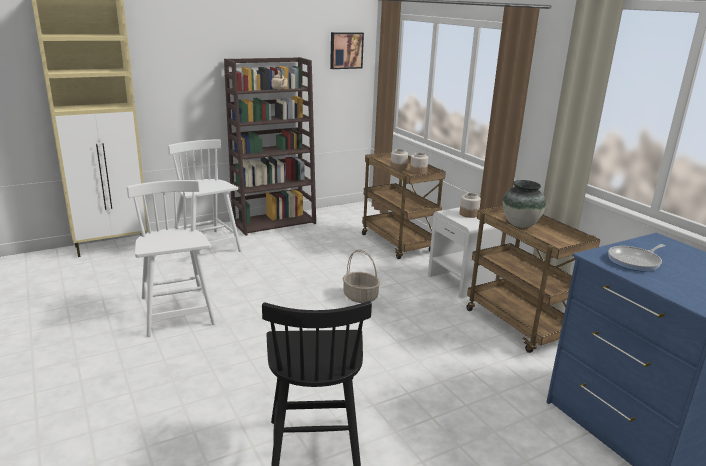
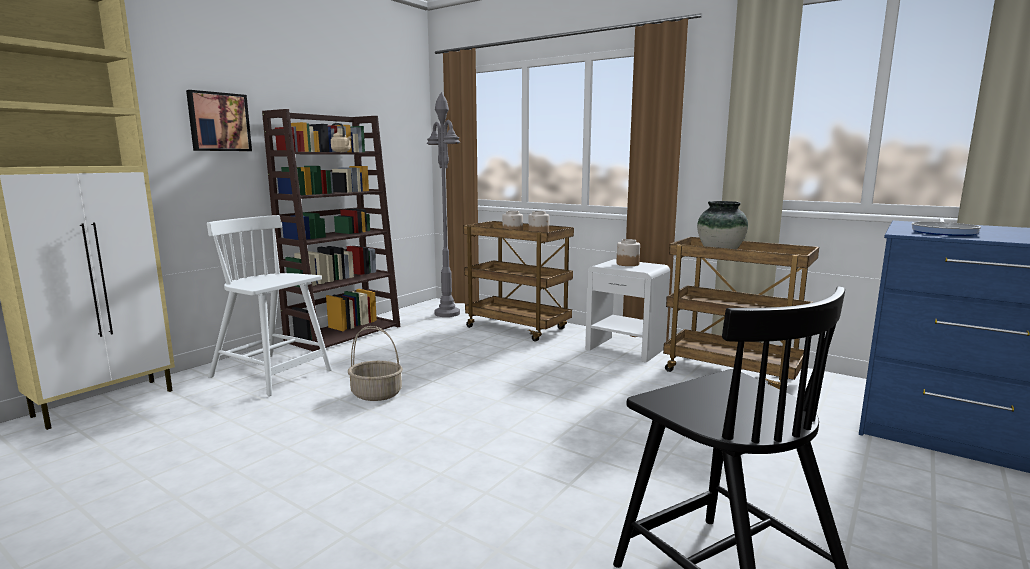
camera: 25 degrees left, 10 degrees down
white chair [127,180,216,337] -> none
picture [330,32,364,69] -> picture moved to [186,90,252,151]
basket [343,250,380,303] -> basket moved to [348,326,403,401]
none -> grey floor lamp [427,92,460,317]

